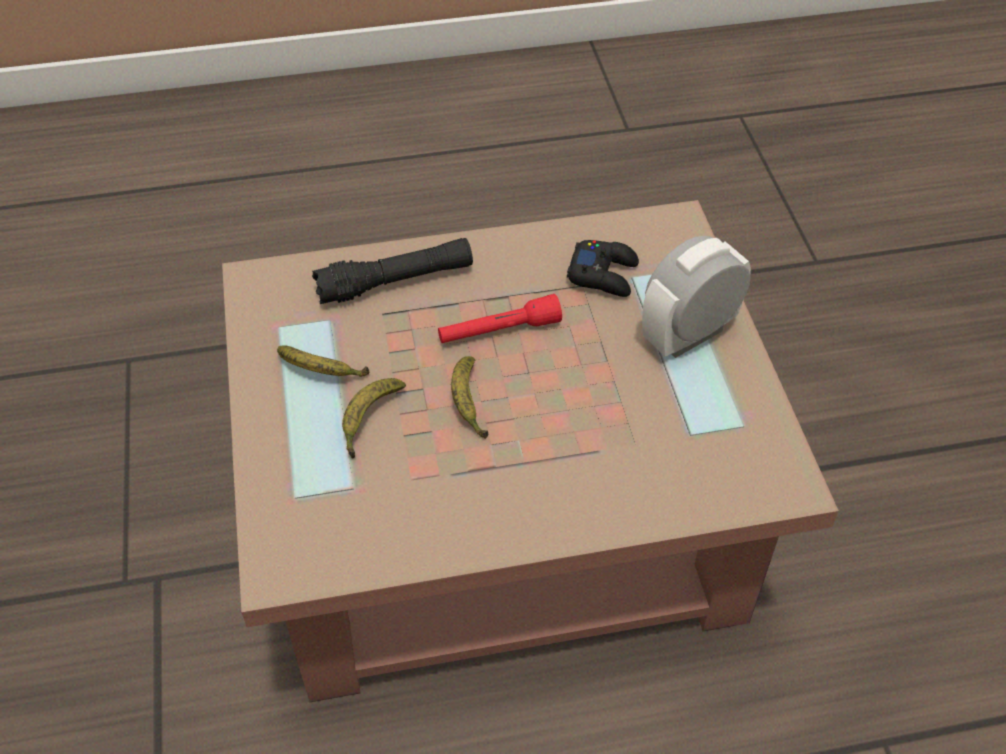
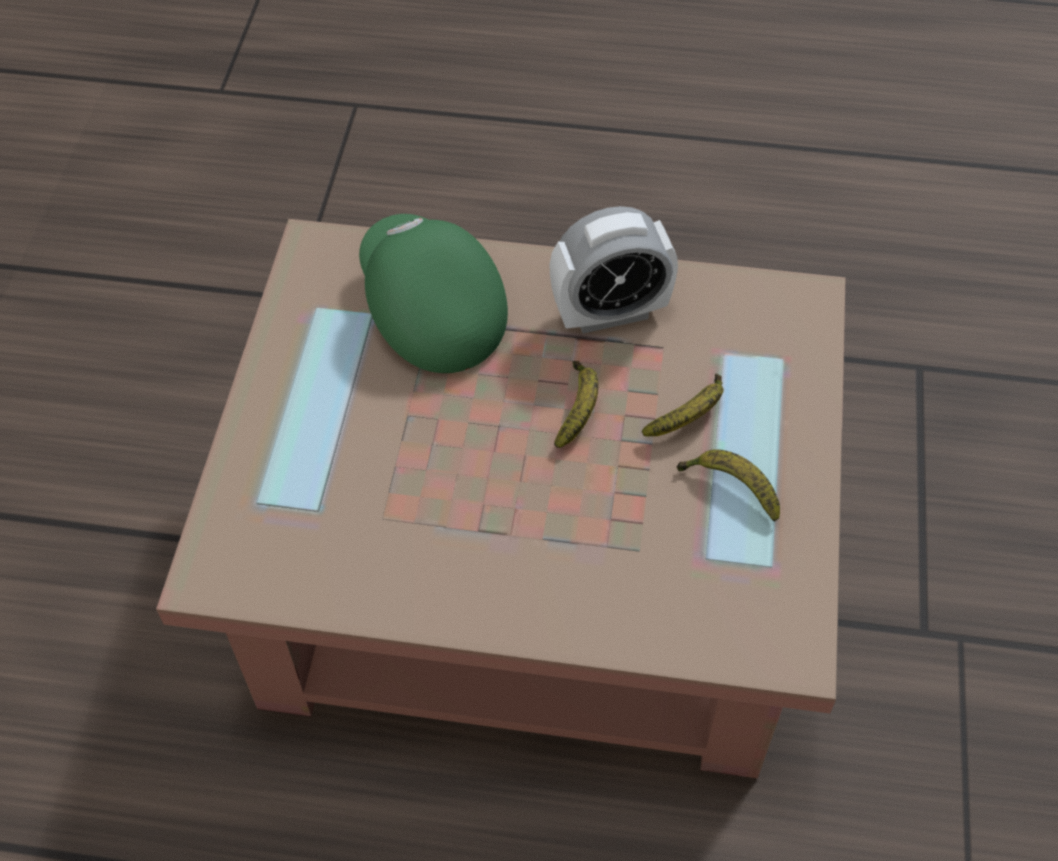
camera: 160 degrees left, 5 degrees up
black flashlight [312,238,473,304] -> none
red flashlight [438,294,562,343] -> none
black game controller [567,240,639,297] -> none
alarm clock [642,236,751,358] -> alarm clock moved to [549,206,678,334]
none -> green cap [359,214,508,373]

